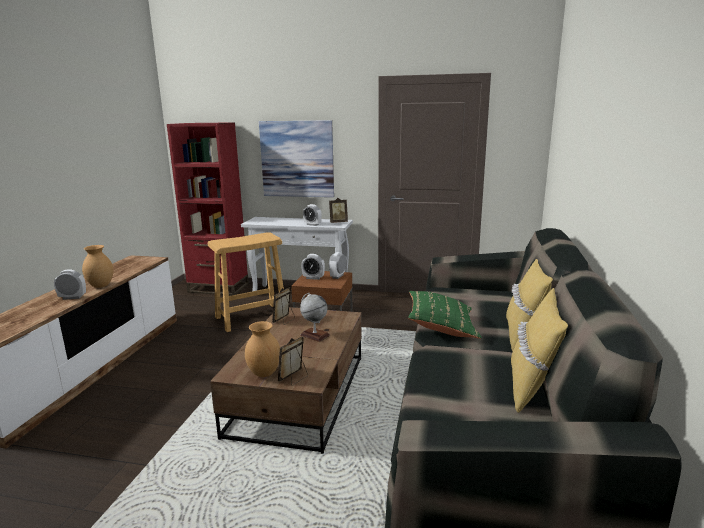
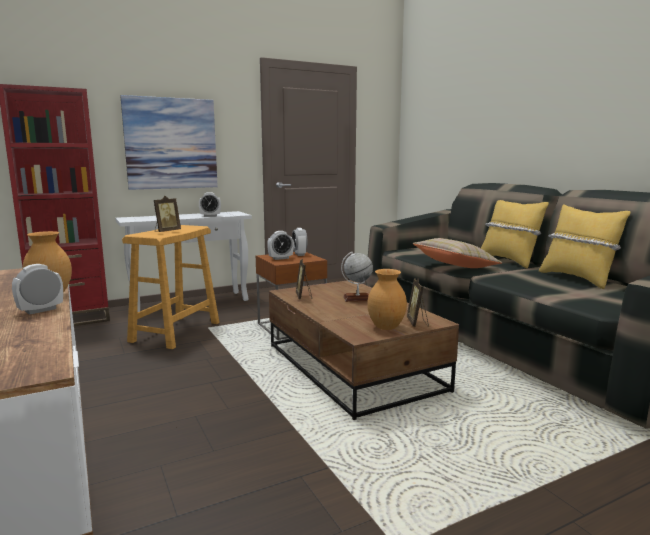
camera: 40 degrees left, 5 degrees down
picture frame [329,198,348,223] -> picture frame moved to [154,196,181,232]
green pillow [408,291,481,339] -> beige pillow [413,238,502,268]

